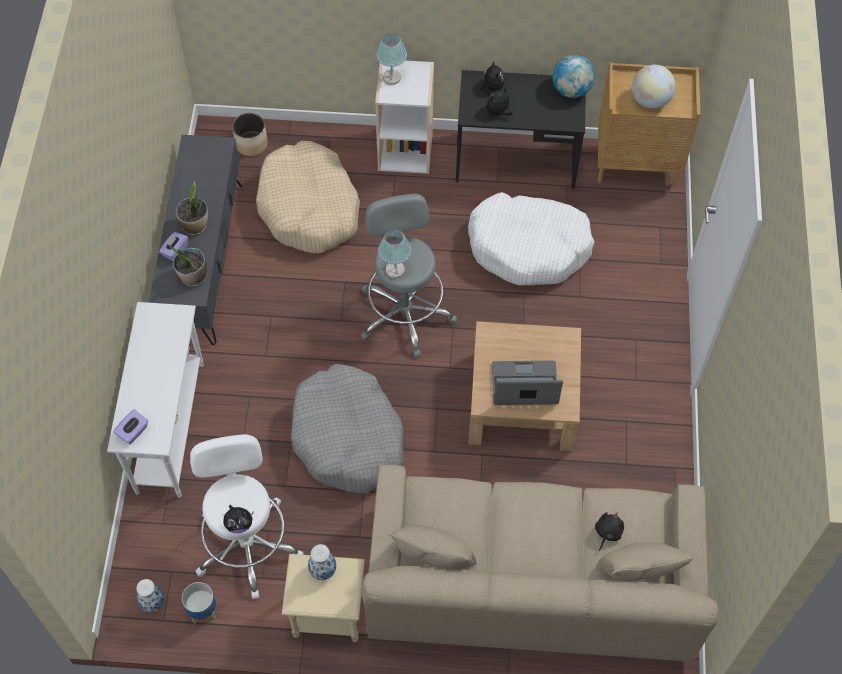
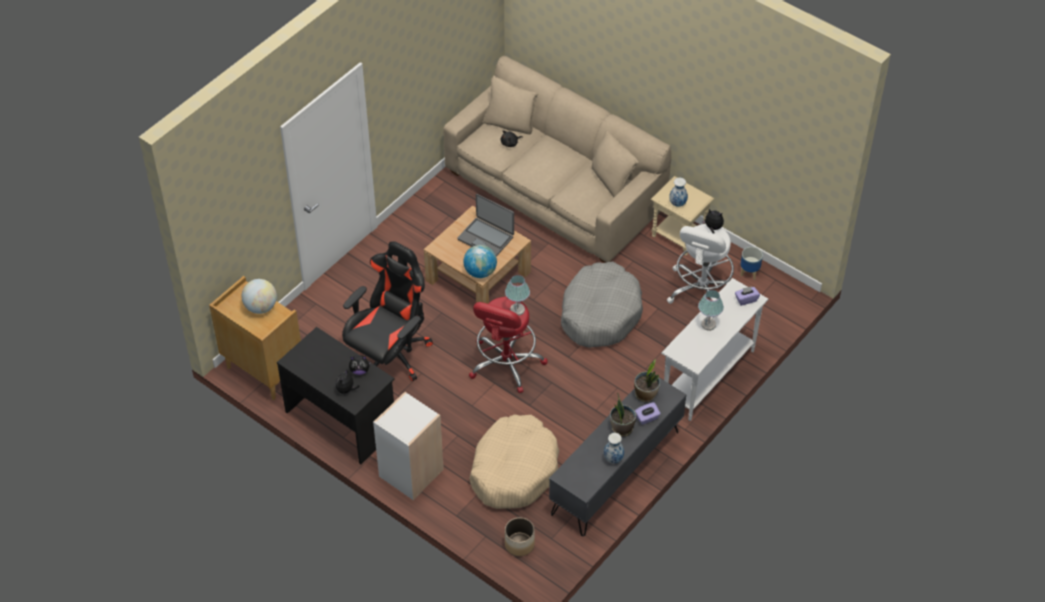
camera: 145 degrees left, 10 degrees down
vase [136,579,165,613] -> vase moved to [604,433,624,463]
grey stool [361,194,457,358] -> red stool [469,297,548,393]
table lamp [376,33,407,85] -> table lamp moved to [698,290,724,331]
white dog bed [468,192,595,285] -> black office chair [342,241,433,381]
globe [552,55,595,98] -> globe moved to [464,245,497,278]

